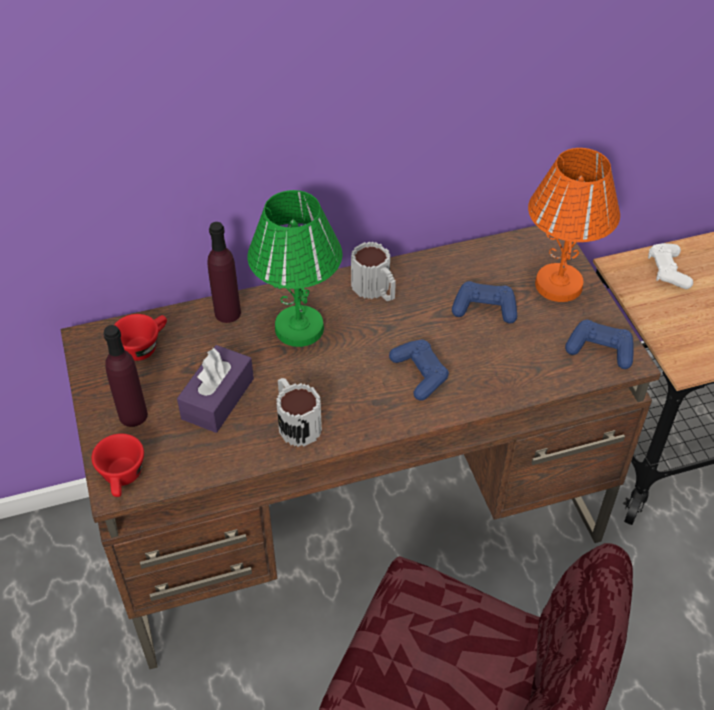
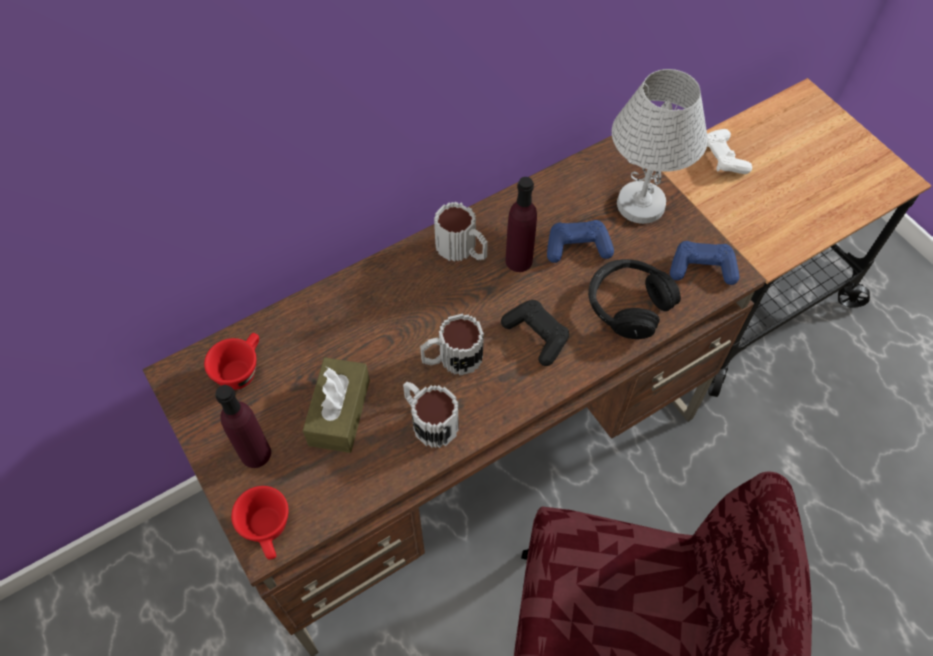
camera: 15 degrees left, 10 degrees up
purple tissue box [177,345,254,433] -> brown tissue box [303,358,370,453]
purple bottle [207,222,241,323] -> purple bottle moved to [506,177,537,272]
green table lamp [247,190,342,347] -> none
blue game controller [389,340,449,401] -> black game controller [501,300,569,366]
orange table lamp [528,148,620,302] -> white table lamp [612,69,708,224]
none -> mug [420,313,484,375]
none -> black headphones [588,259,681,339]

